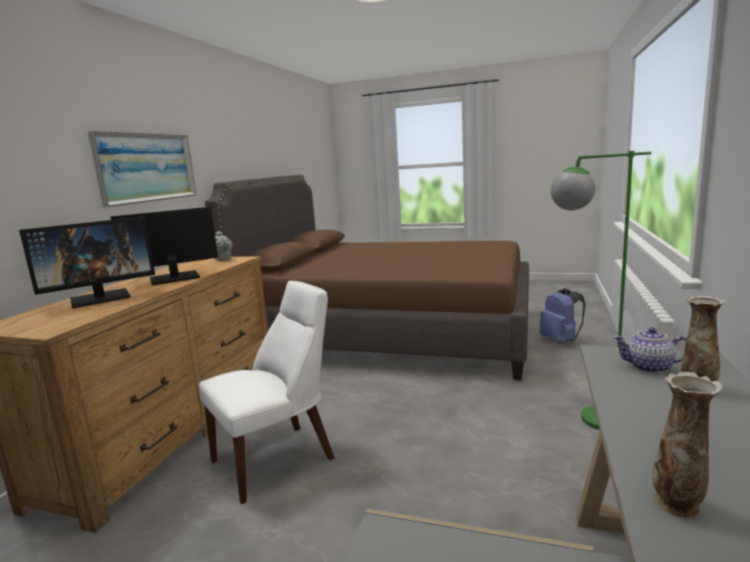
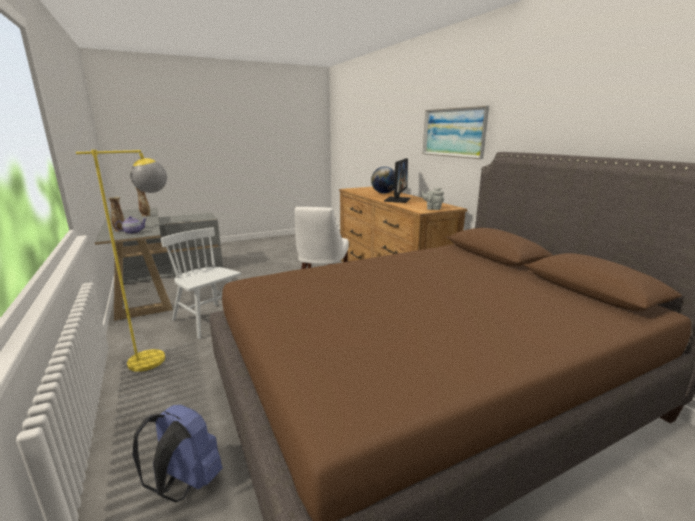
camera: 135 degrees right, 5 degrees up
monitor [19,216,155,308] -> globe [371,166,395,194]
green floor lamp [550,151,651,430] -> yellow floor lamp [76,150,167,372]
none -> white chair [161,228,241,339]

